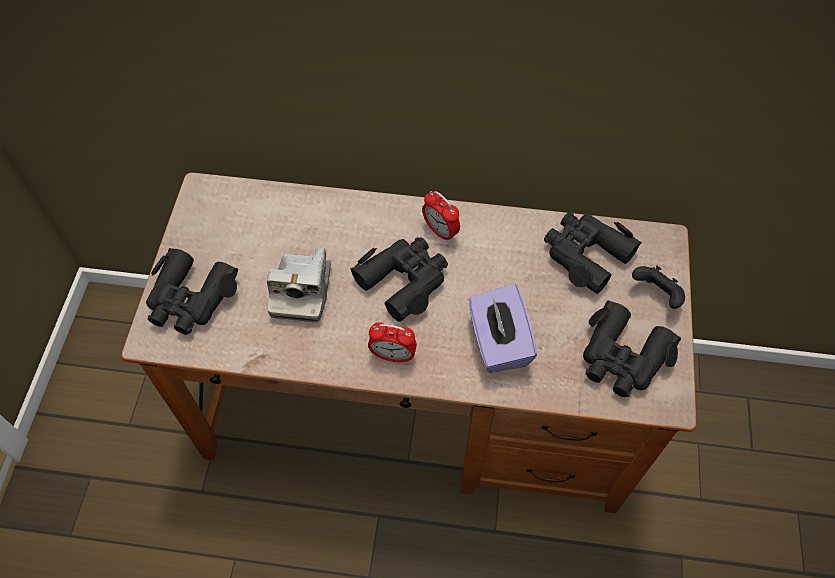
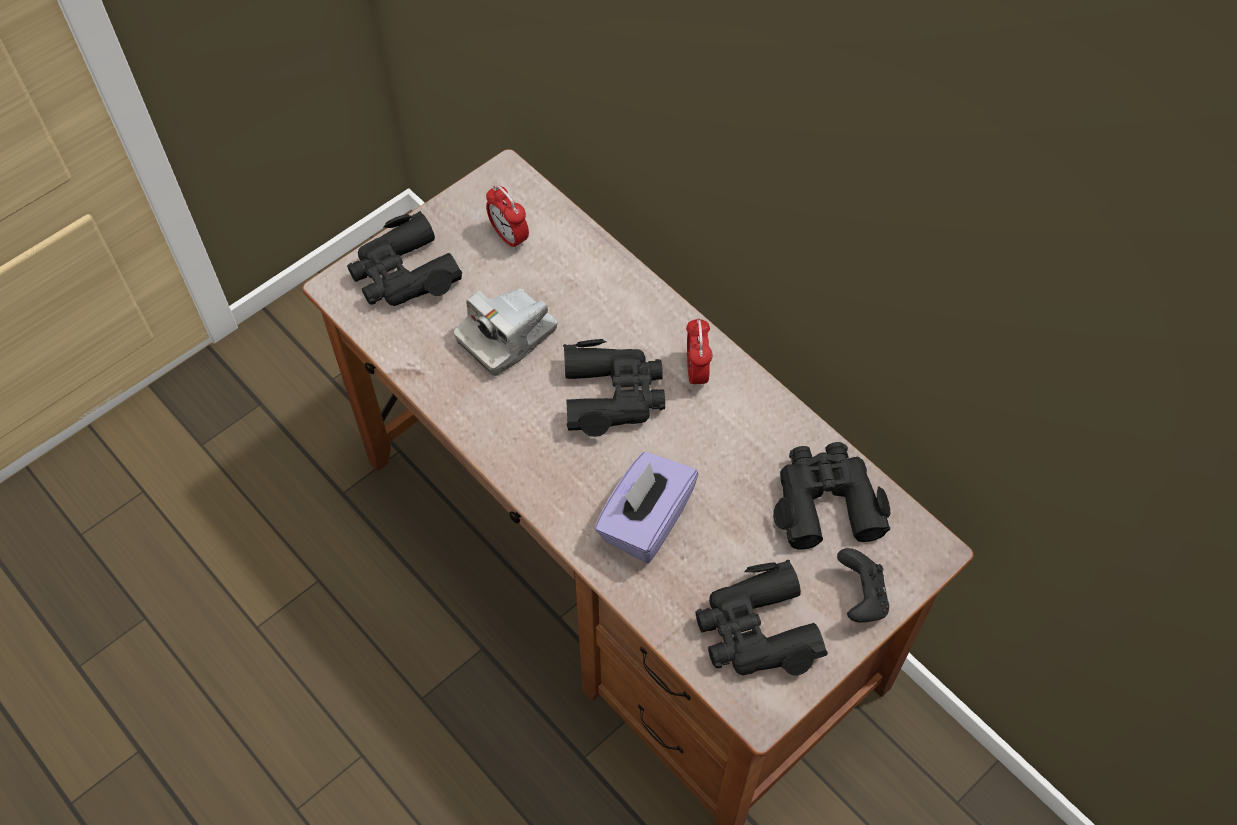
camera: 40 degrees right, 0 degrees up
alarm clock [368,322,417,363] -> alarm clock moved to [486,185,529,250]

